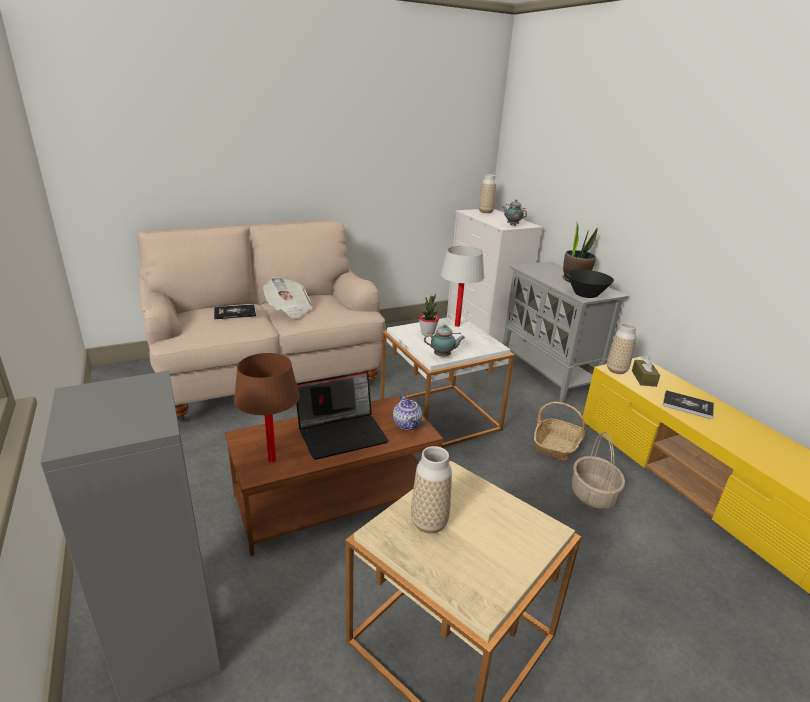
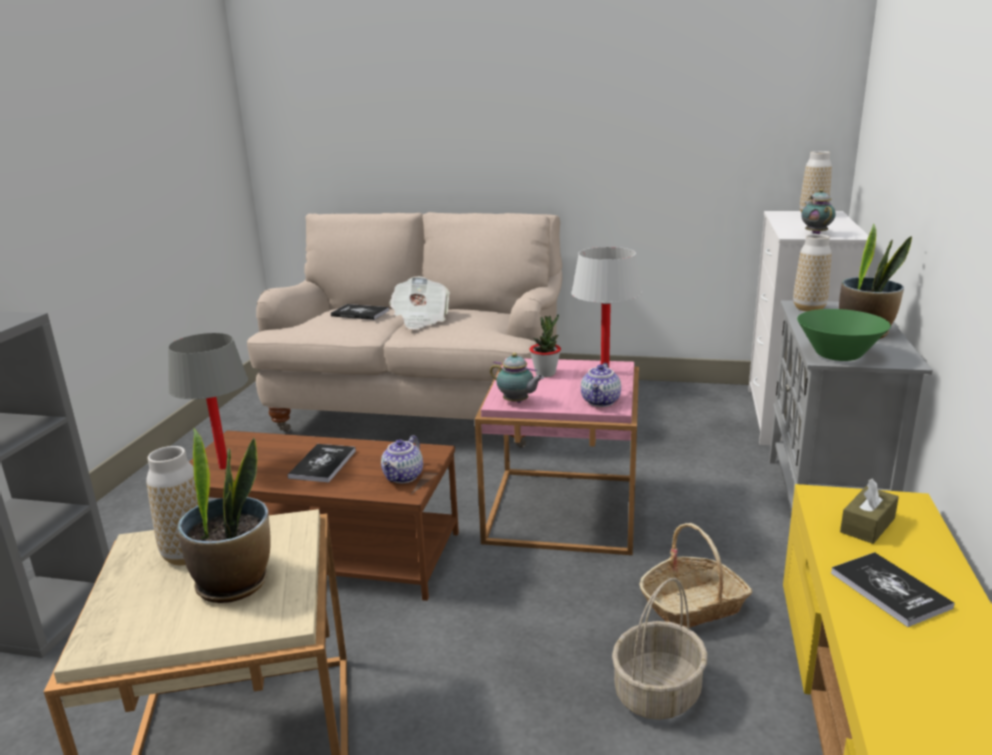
camera: 40 degrees right, 5 degrees down
brown table lamp [234,353,300,463] -> grey table lamp [168,333,248,469]
laptop [296,371,389,460] -> book [288,444,356,482]
white side table [380,316,515,452] -> pink side table [475,358,639,555]
black bowl [567,270,614,298] -> green bowl [797,309,891,361]
vase [607,323,636,374] -> vase moved to [793,234,832,312]
none -> potted plant [178,428,271,603]
none -> teapot [581,363,621,407]

